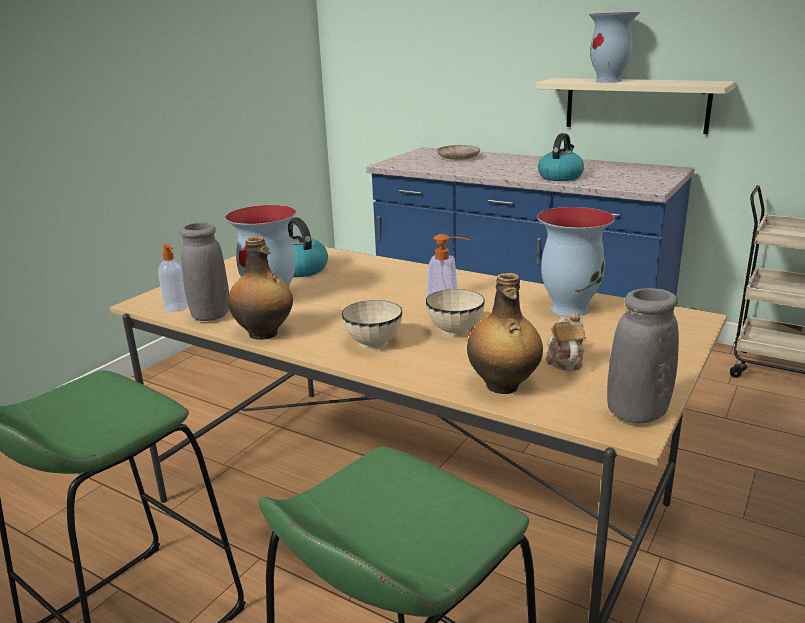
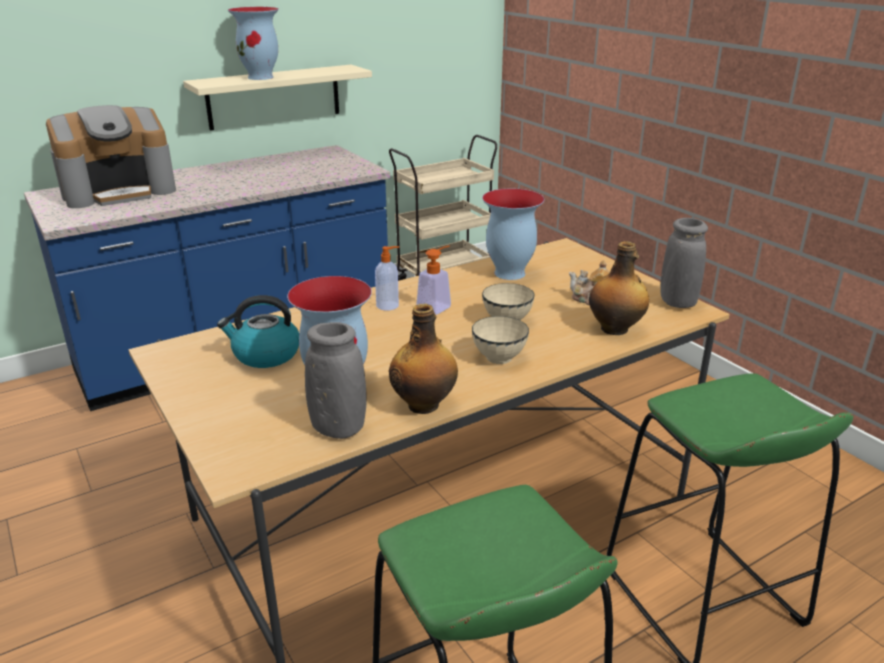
camera: 65 degrees left, 5 degrees up
soap dispenser [158,244,189,312] -> soap dispenser moved to [375,246,399,311]
beige plate [437,145,480,160] -> coffee machine [46,105,176,208]
kettle [538,133,584,181] -> none

